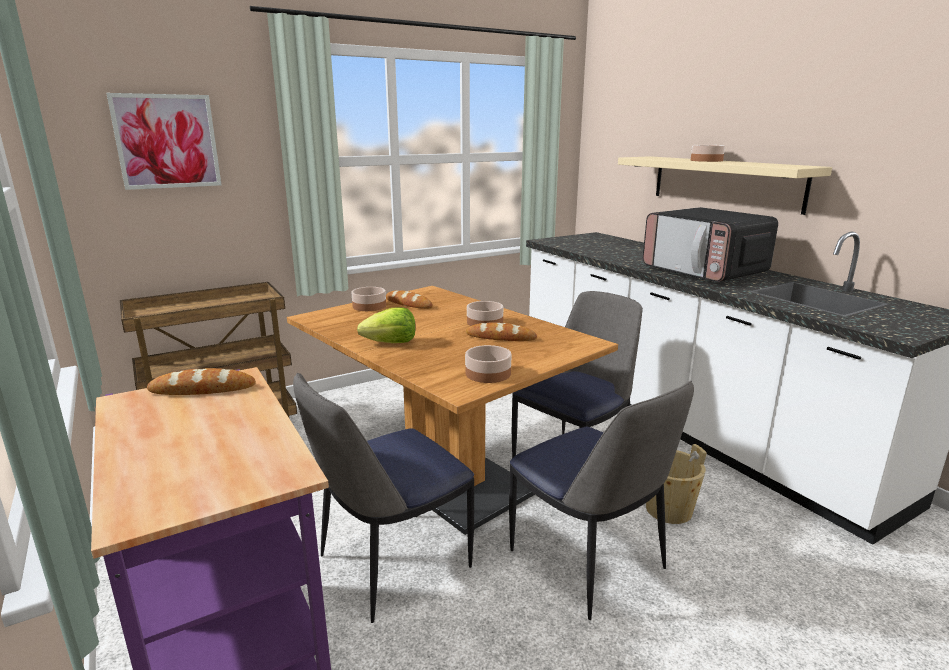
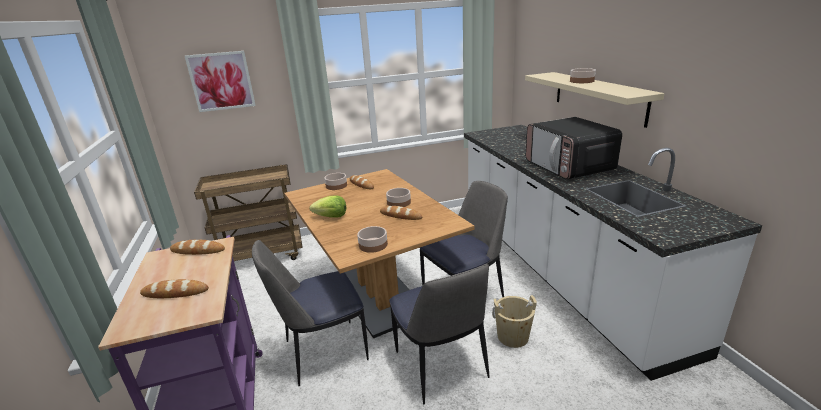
camera: 15 degrees right, 5 degrees up
none -> bread [140,279,209,298]

